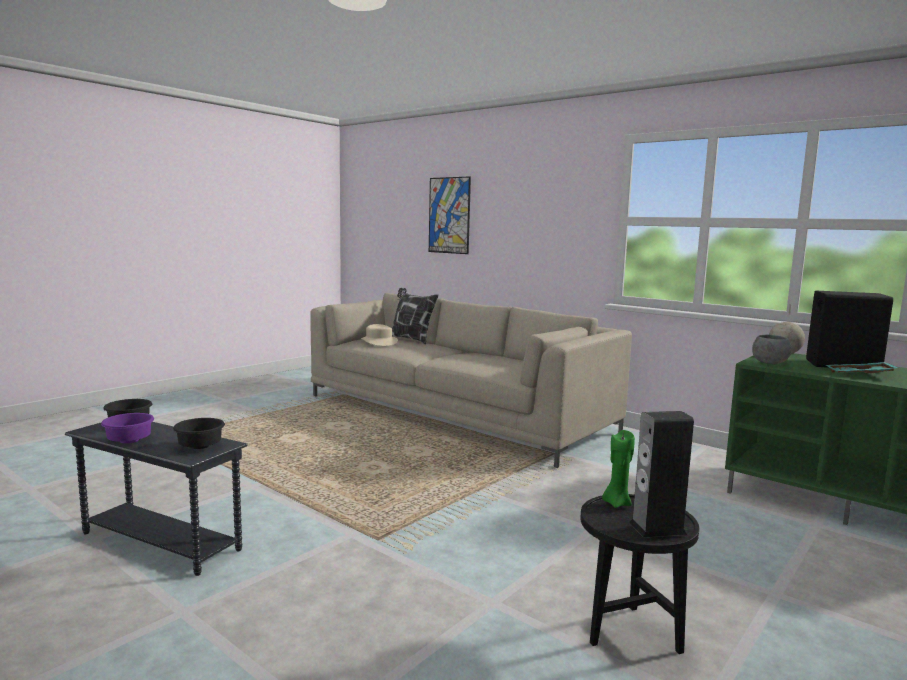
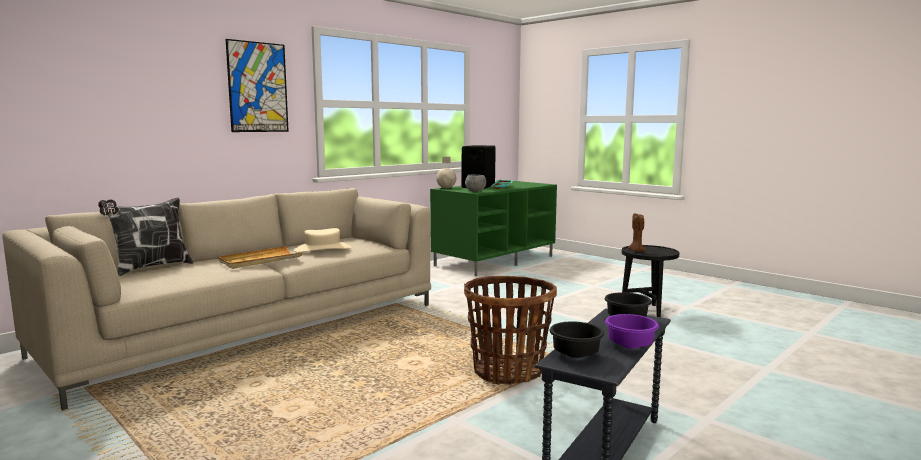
camera: 85 degrees left, 0 degrees up
beige hat [361,324,398,346] -> beige hat moved to [294,228,351,253]
picture [429,176,471,254] -> picture moved to [226,39,289,132]
green candle [602,430,635,508] -> brown candle [628,213,646,252]
speaker [629,411,694,538] -> none
none -> beige tray [218,246,302,269]
none -> basket [464,276,557,385]

